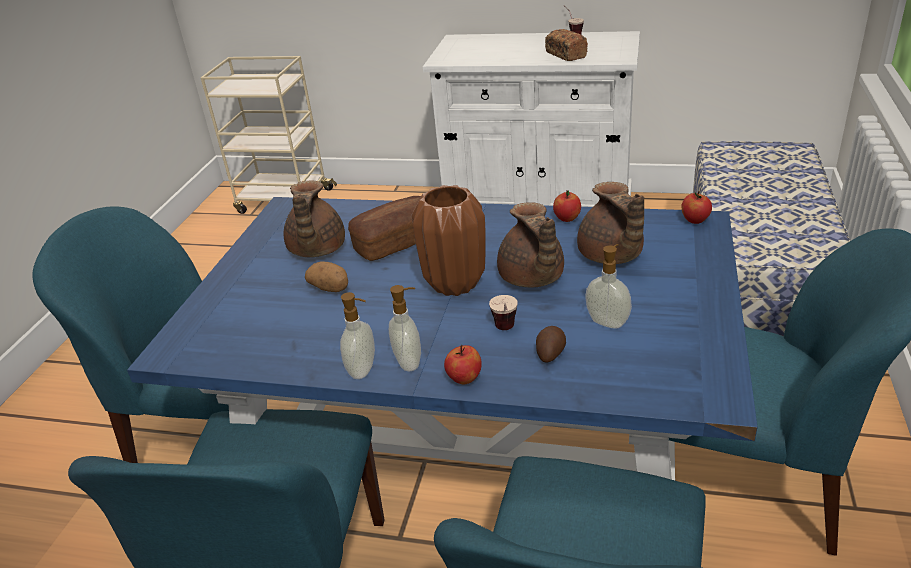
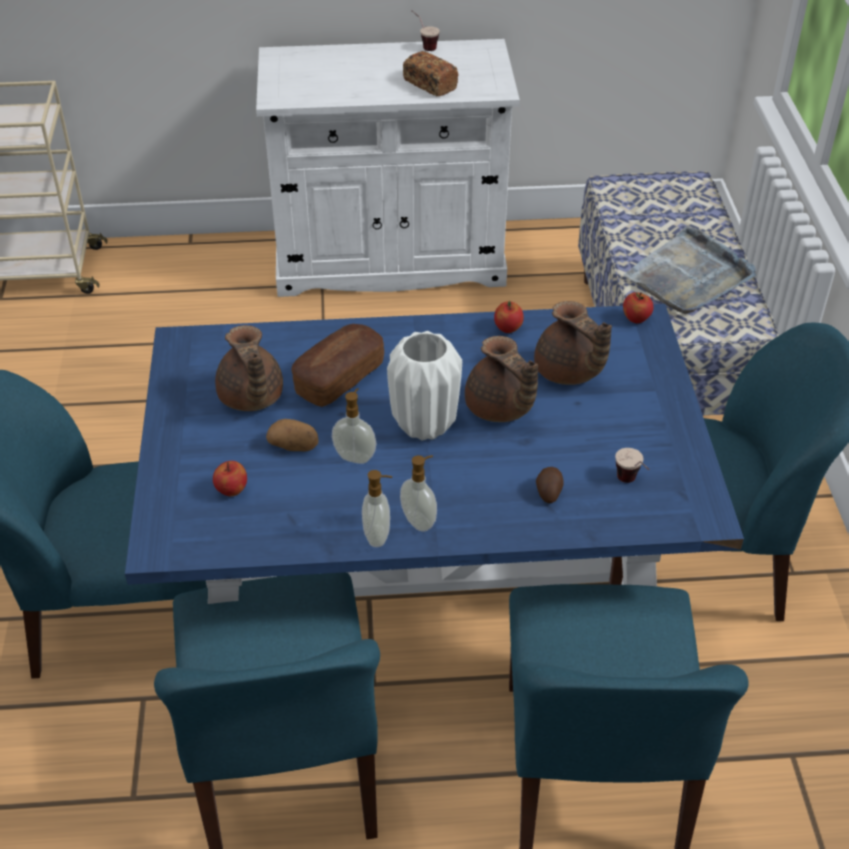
camera: 20 degrees left, 10 degrees up
brown vase [412,185,485,296] -> white vase [387,331,462,441]
apple [444,345,482,384] -> apple moved to [213,461,247,496]
cup [489,295,518,330] -> cup moved to [615,448,650,483]
soap dispenser [585,244,632,329] -> soap dispenser moved to [332,388,376,464]
none -> grey tray [623,225,756,314]

